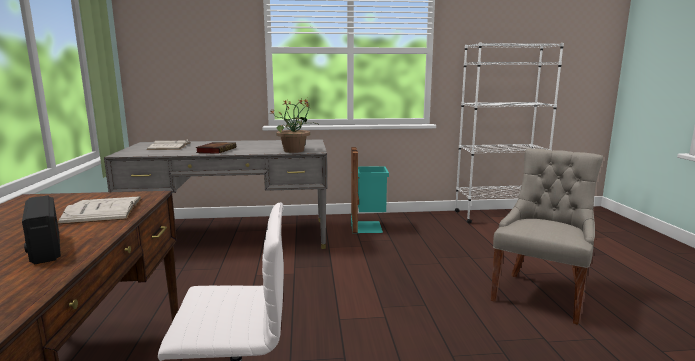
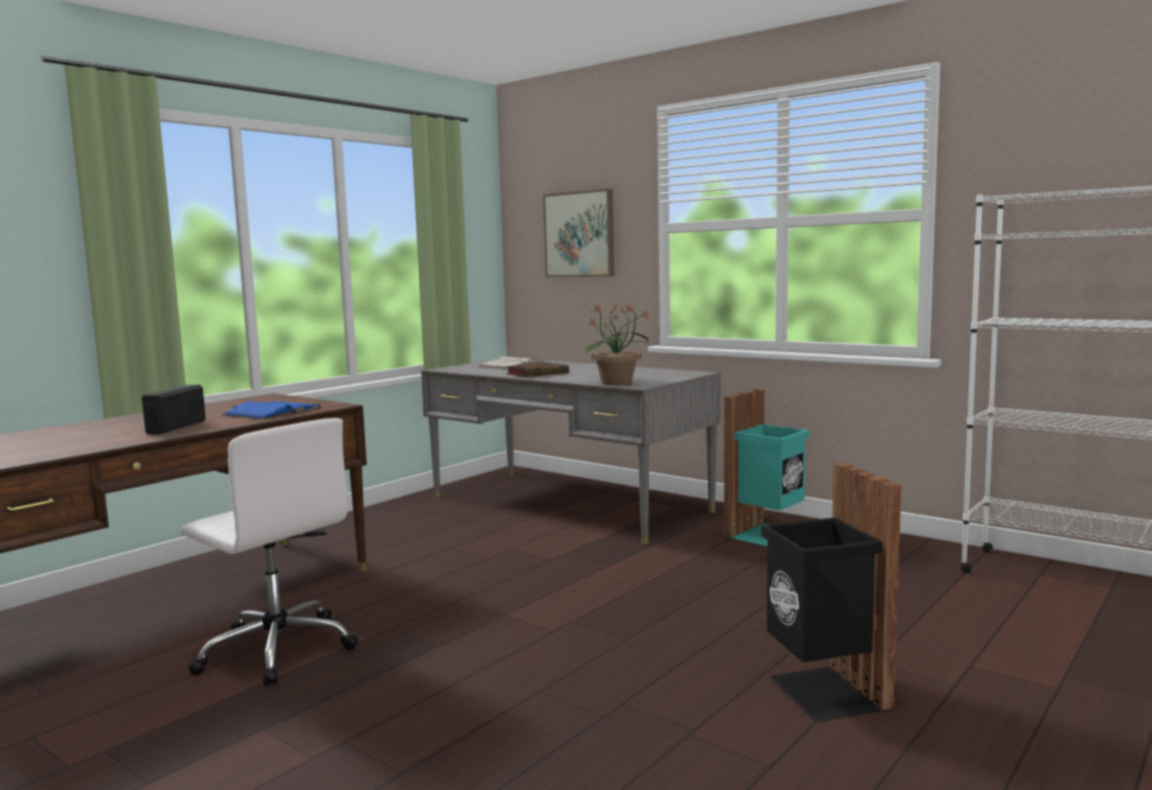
camera: 45 degrees right, 5 degrees down
white book [58,196,142,224] -> blue book [223,402,322,419]
grey chair [491,148,603,325] -> black trash can [761,462,901,722]
none -> picture [543,189,614,277]

